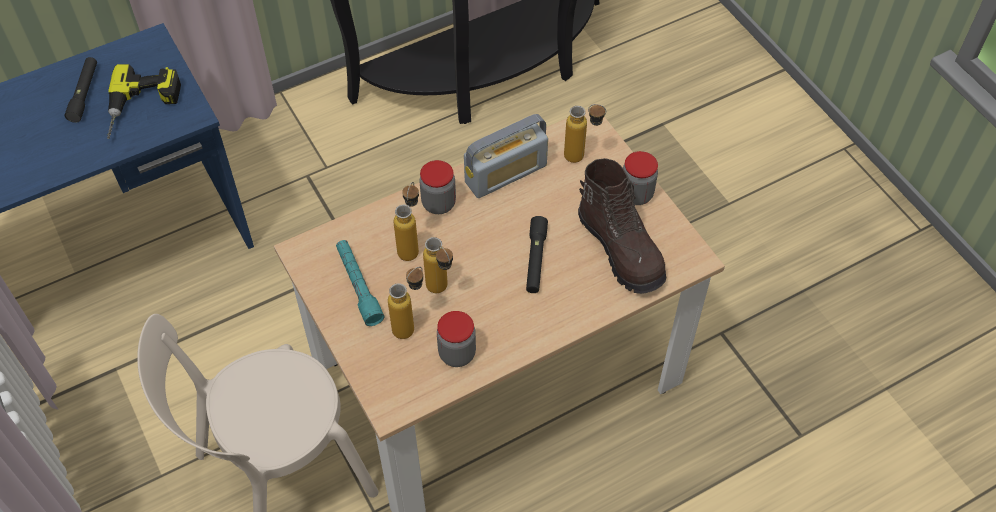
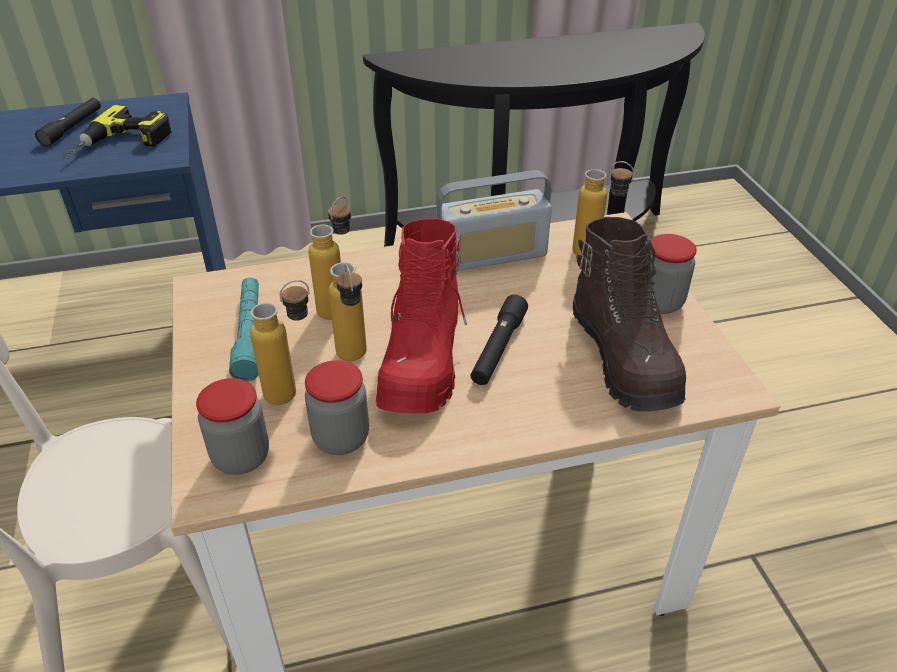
camera: 15 degrees right, 15 degrees down
jar [419,160,456,214] -> jar moved to [196,378,269,475]
none -> red boot [376,218,467,413]

